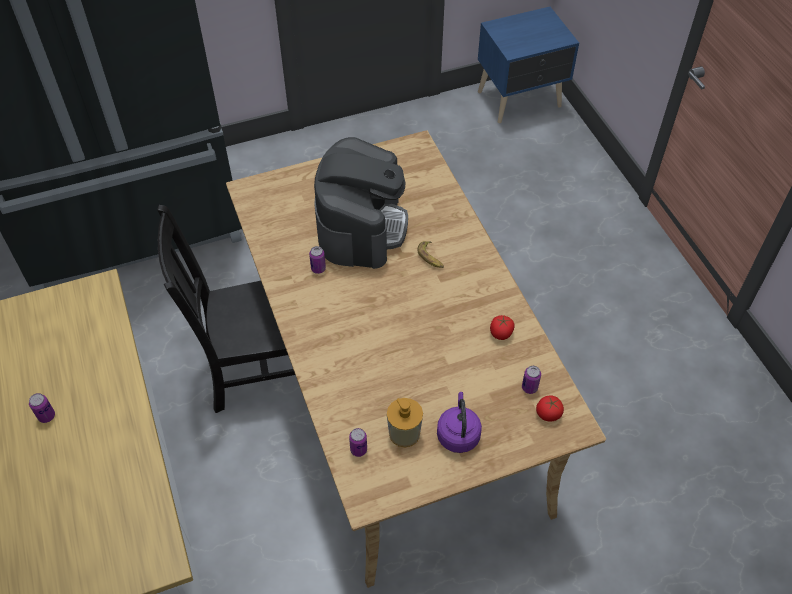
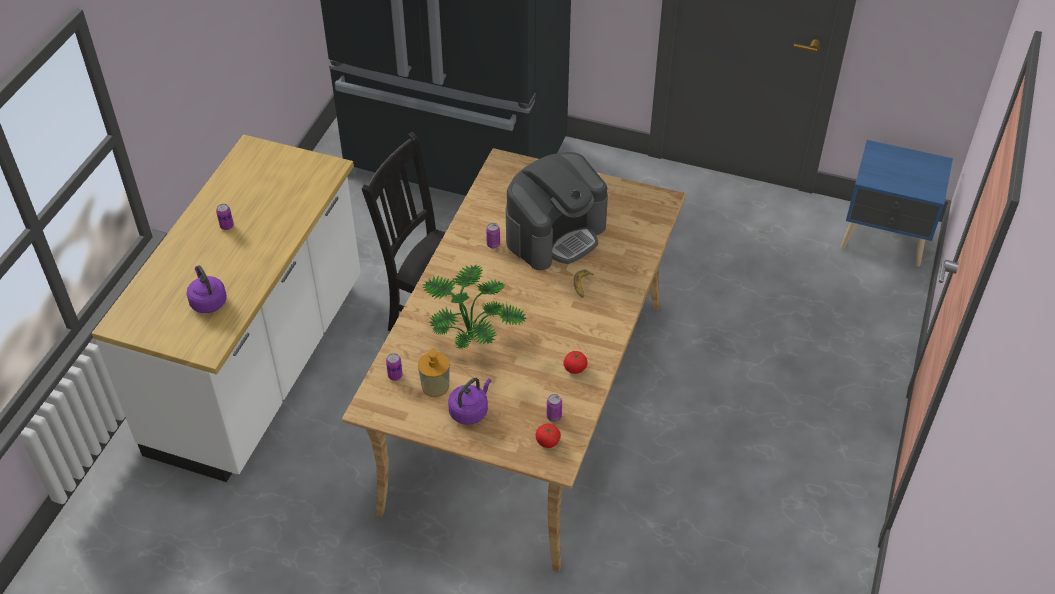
camera: 40 degrees right, 5 degrees down
none -> purple kettle [187,265,227,313]
none -> potted plant [422,265,527,350]

